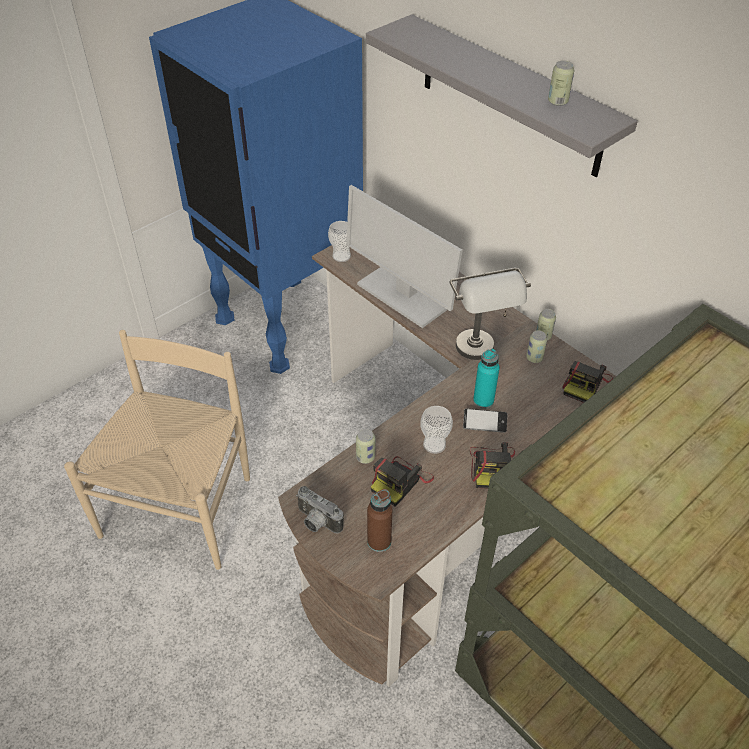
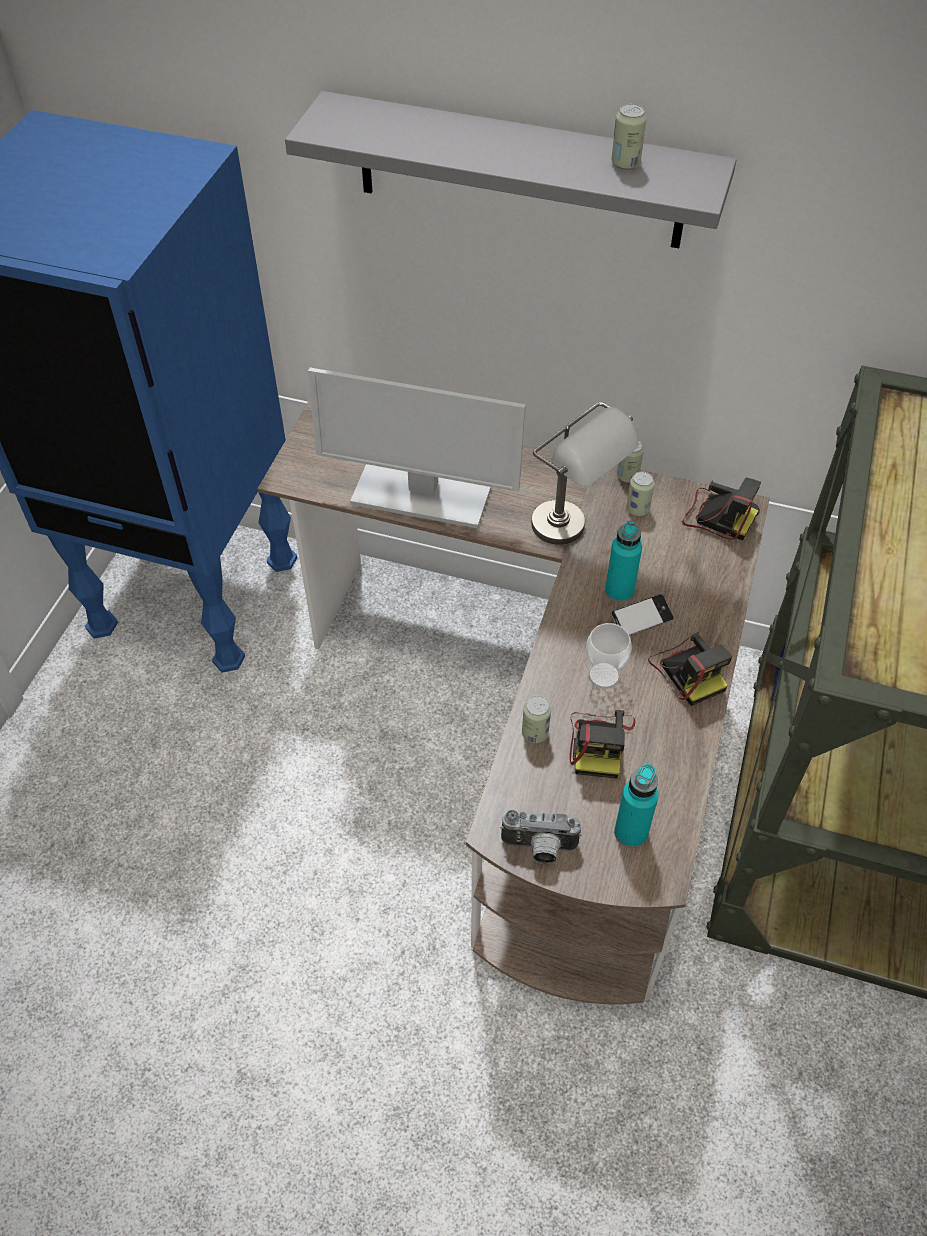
camera: 30 degrees left, 5 degrees up
beige chair [64,330,250,570] -> none
cup [328,221,351,262] -> none
brown bottle [367,489,392,552] -> turquoise bottle [614,764,659,848]
camera [562,361,613,403] -> camera turned 60 degrees counterclockwise [682,478,761,540]

